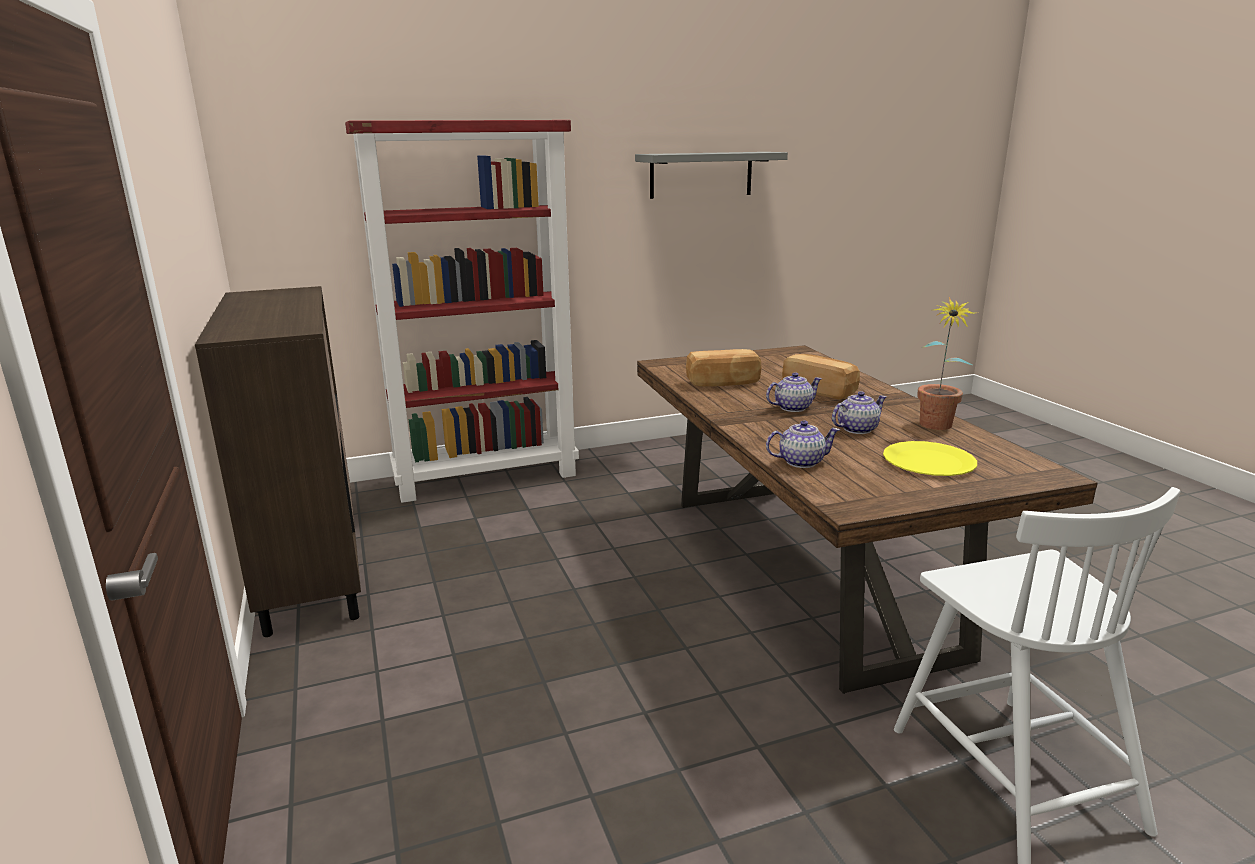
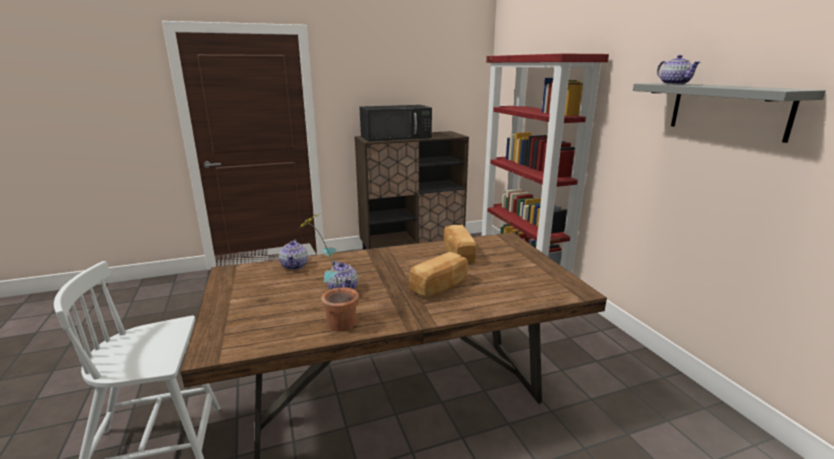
camera: 90 degrees right, 0 degrees up
teapot [766,372,822,412] -> teapot moved to [657,55,701,85]
yellow plate [883,441,977,476] -> none
none -> black microwave [360,105,432,142]

